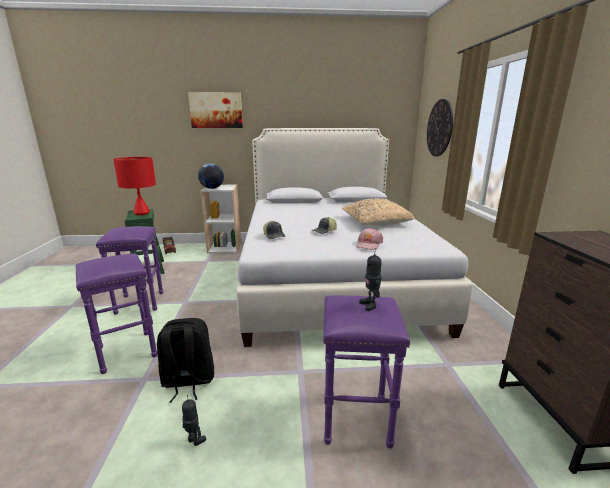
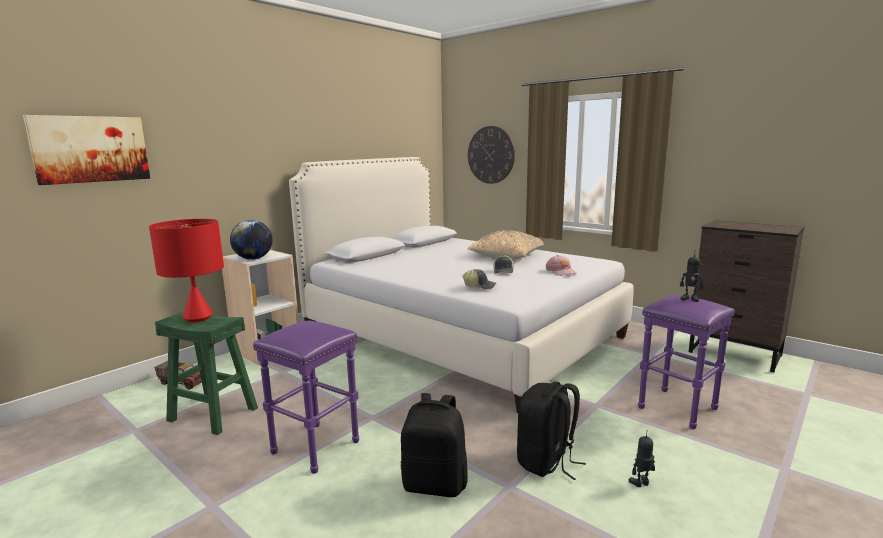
camera: 45 degrees left, 5 degrees down
purple stool [76,253,157,374] -> black backpack [401,393,468,498]
picture [188,92,243,128] -> picture moved to [23,115,150,185]

